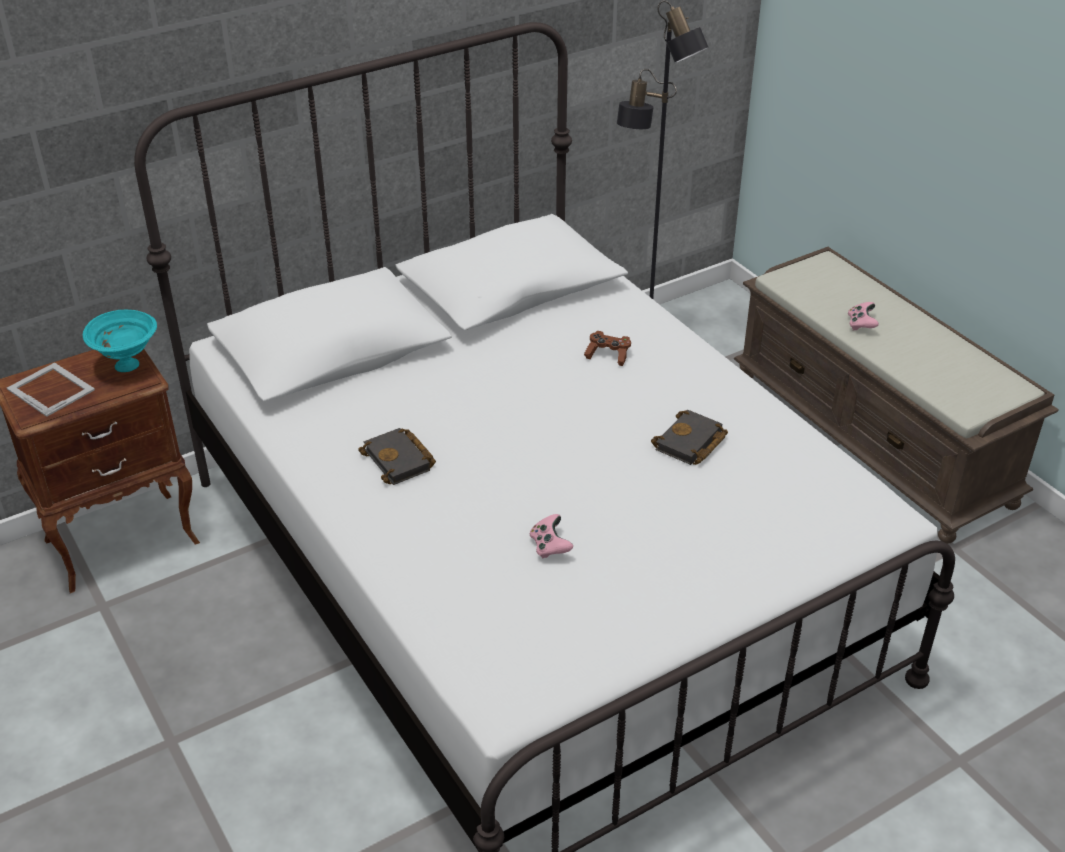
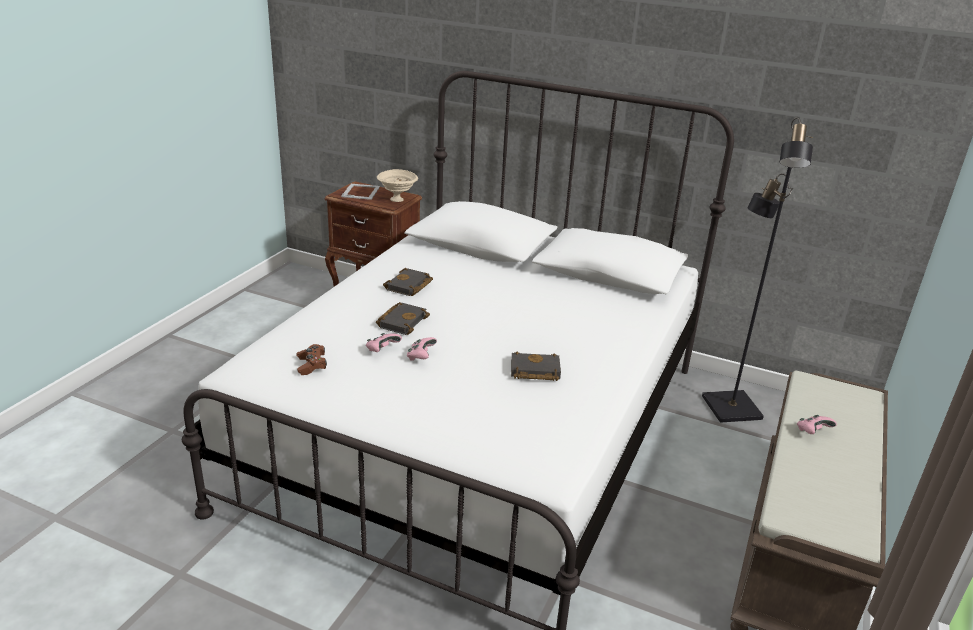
camera: 55 degrees right, 10 degrees down
turquoise bowl [83,310,157,372] -> beige bowl [377,169,418,202]
brown game controller [584,331,631,366] -> brown game controller moved to [297,344,327,375]
none -> black book [376,302,430,335]
none -> pink game controller [407,337,437,361]

